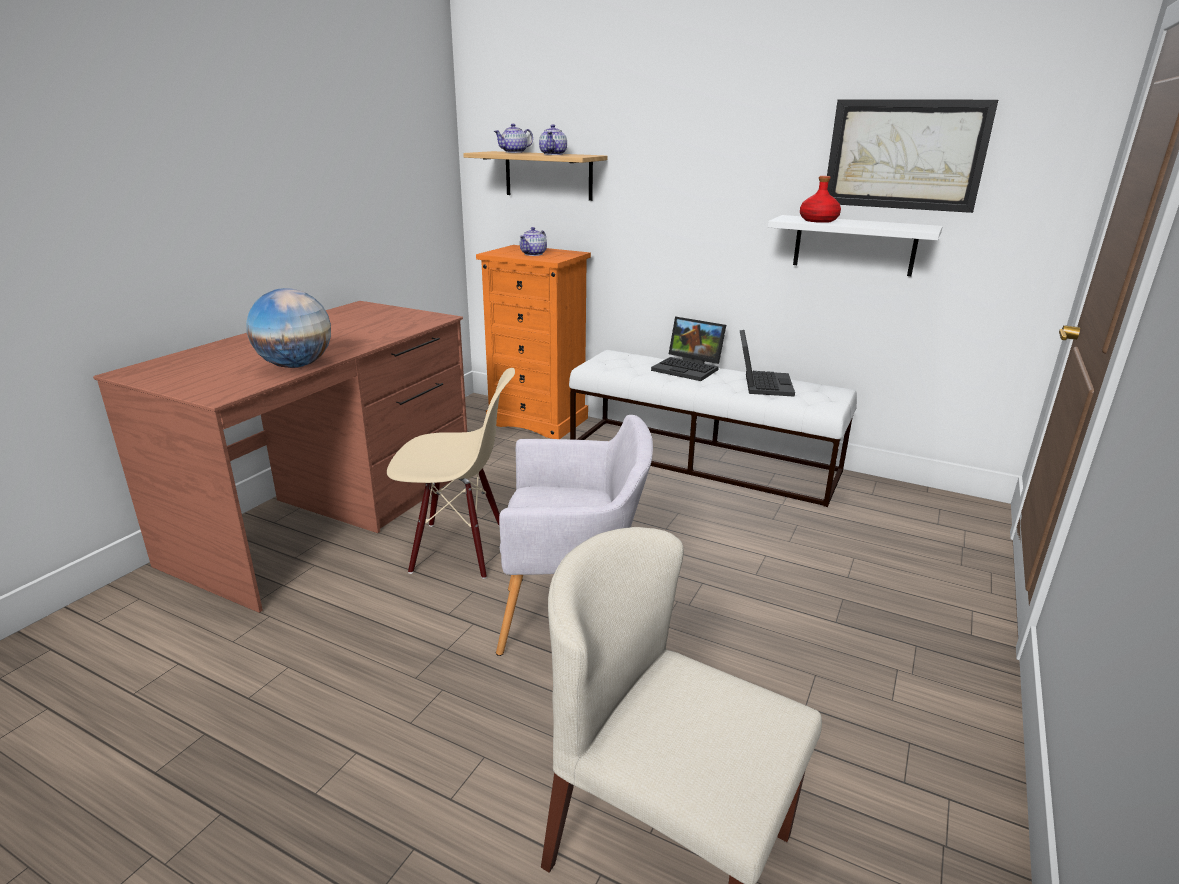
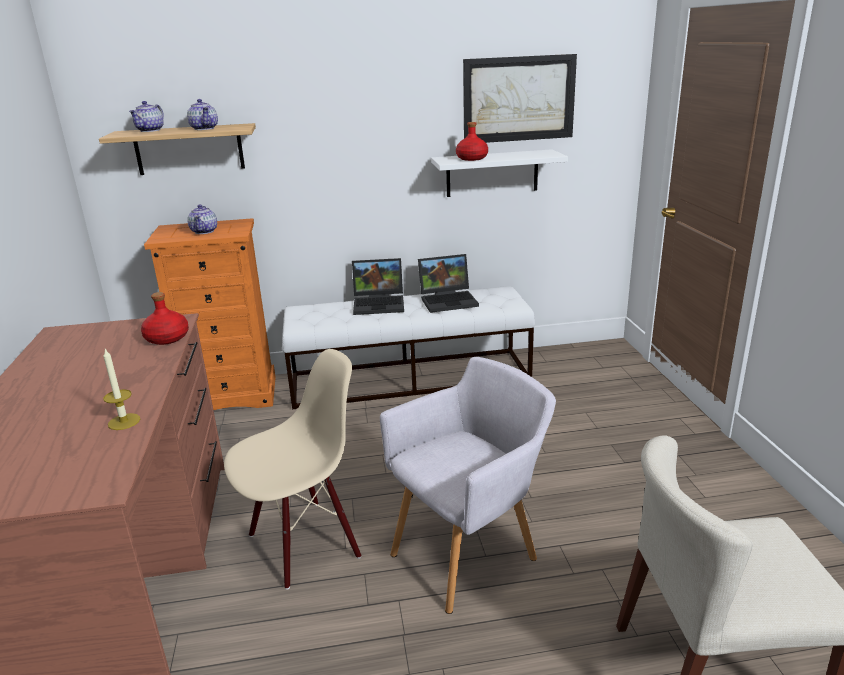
camera: 35 degrees left, 0 degrees up
globe [246,288,331,368] -> candle [103,349,140,430]
laptop [740,330,795,397] -> laptop turned 105 degrees clockwise [418,254,479,313]
none -> red bottle [141,292,189,345]

